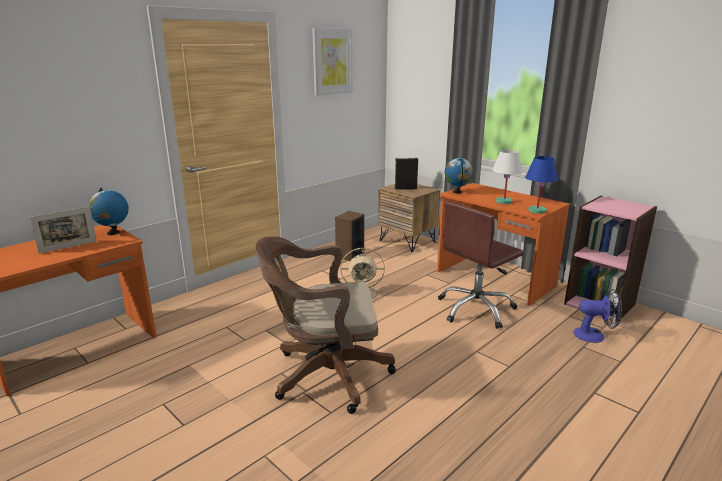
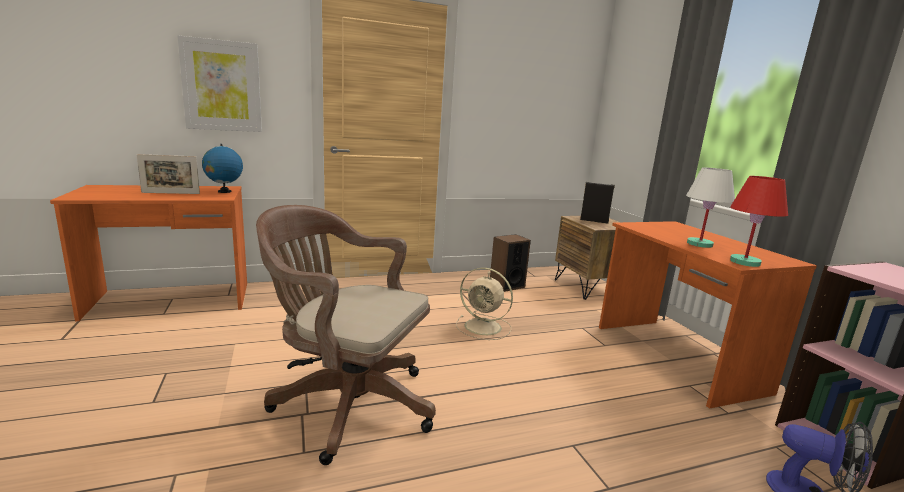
camera: 25 degrees right, 5 degrees down
picture [312,28,353,96] -> picture moved to [177,35,262,132]
brown office chair [438,201,523,329] -> none
globe [445,158,473,193] -> none
blue table lamp [525,156,558,214] -> red table lamp [730,176,788,267]

